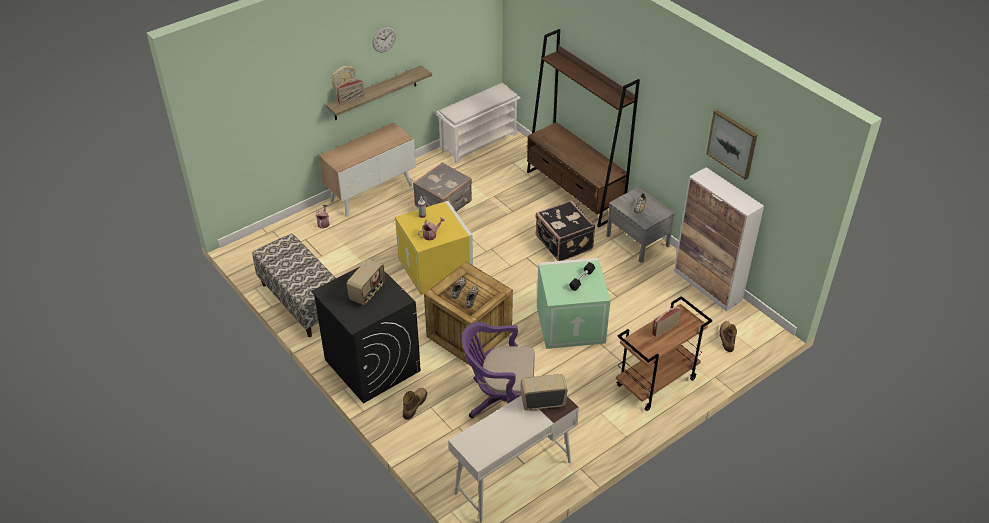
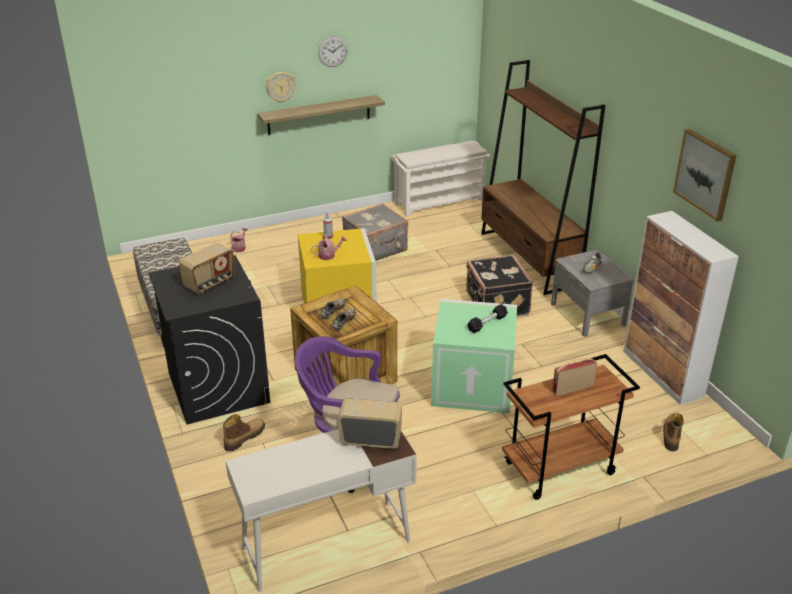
camera: 15 degrees right, 10 degrees down
cabinet [319,122,416,217] -> none
radio [337,79,365,105] -> none

